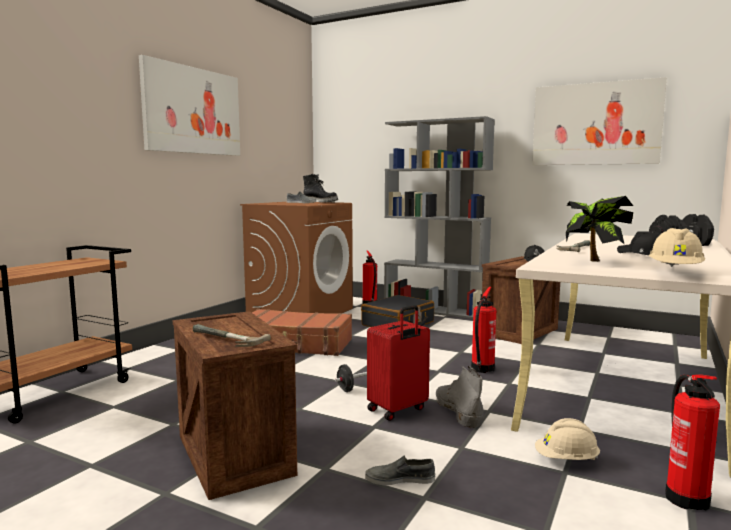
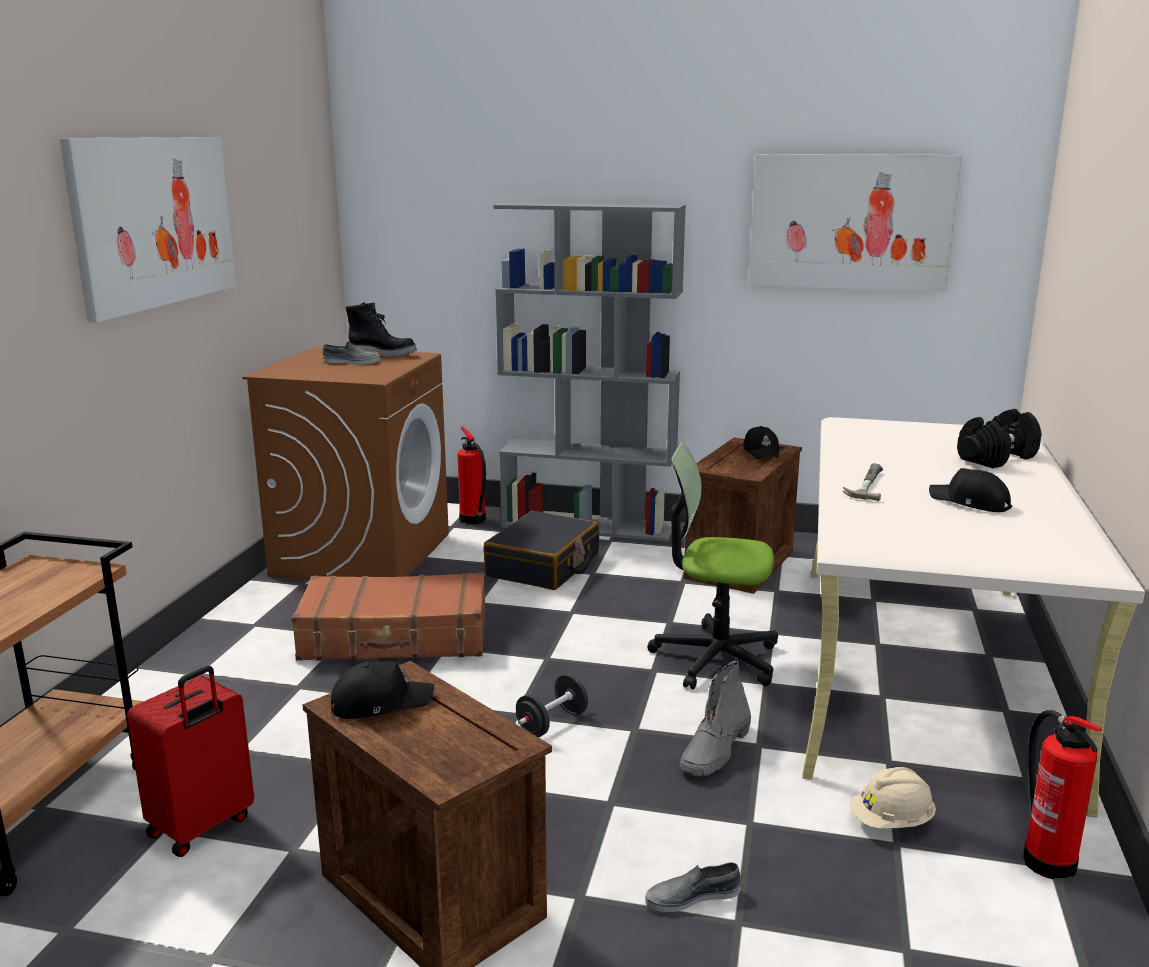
camera: 15 degrees left, 10 degrees up
hammer [193,324,271,347] -> none
red suitcase [367,305,430,421] -> red suitcase moved to [127,666,254,857]
grey boot [436,366,484,428] -> grey boot turned 120 degrees counterclockwise [679,660,751,776]
fire extinguisher [471,287,497,373] -> office chair [647,442,778,689]
potted plant [566,196,633,262] -> none
beige hard hat [649,228,705,267] -> none
none -> black cap [331,661,434,719]

